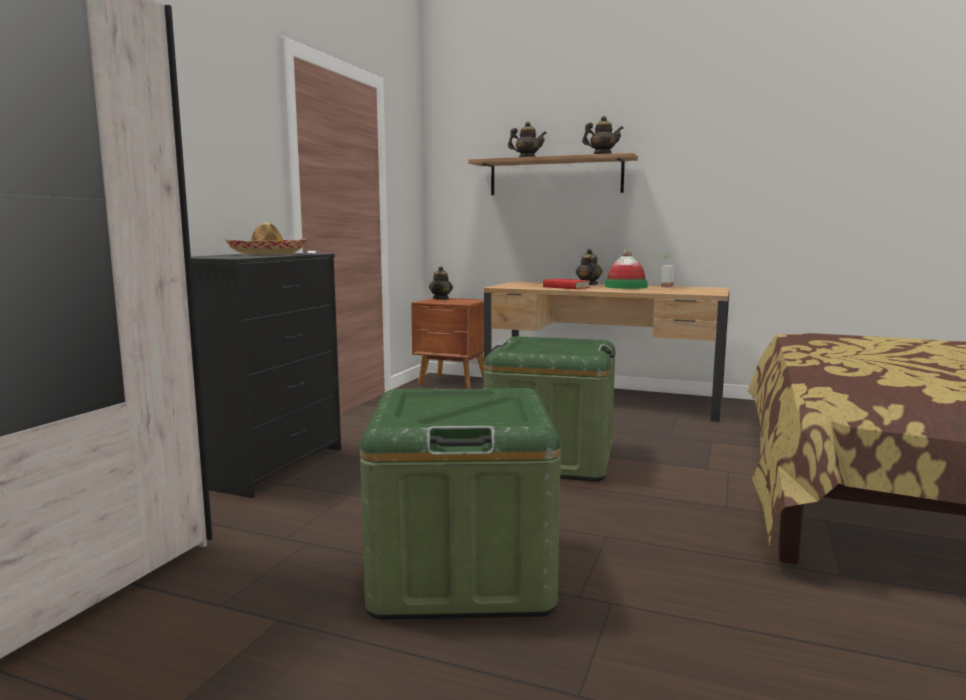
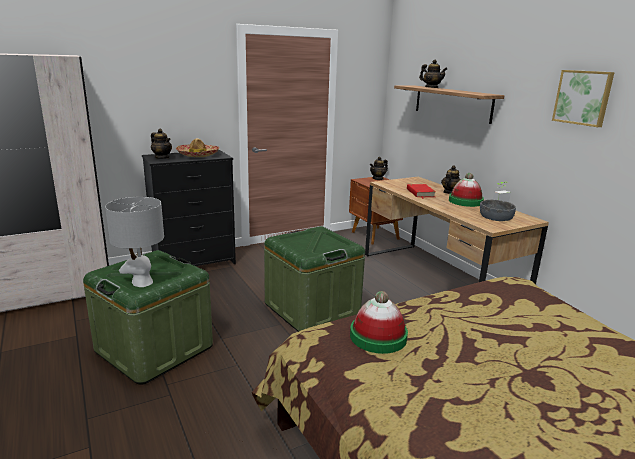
camera: 40 degrees right, 10 degrees up
teapot [582,116,624,154] -> teapot moved to [151,129,172,159]
none -> grey table lamp [105,197,164,287]
none -> hat [350,291,408,354]
none -> grey bowl [480,200,516,221]
none -> picture [552,70,615,127]

